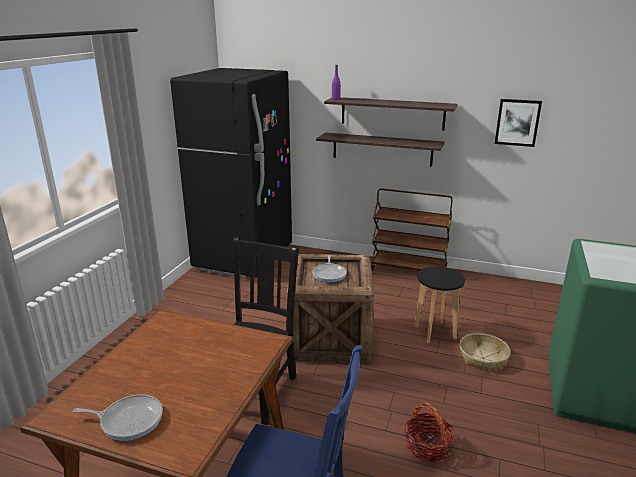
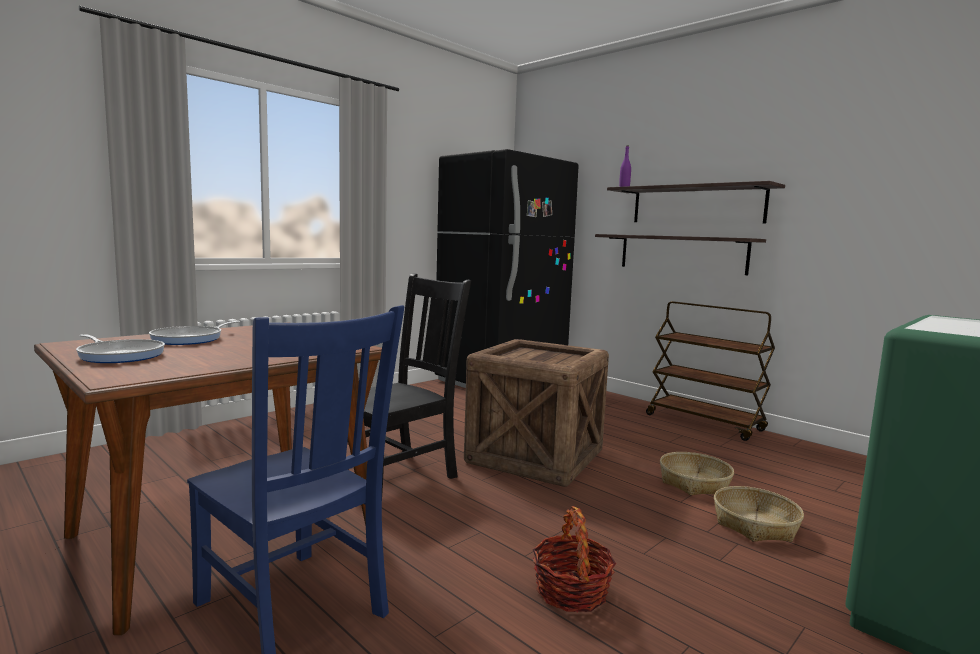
camera: 25 degrees right, 15 degrees down
frying pan [312,255,347,283] -> frying pan moved to [149,321,240,345]
black stool [414,267,465,344] -> basket [660,452,734,495]
picture [495,99,542,147] -> none

